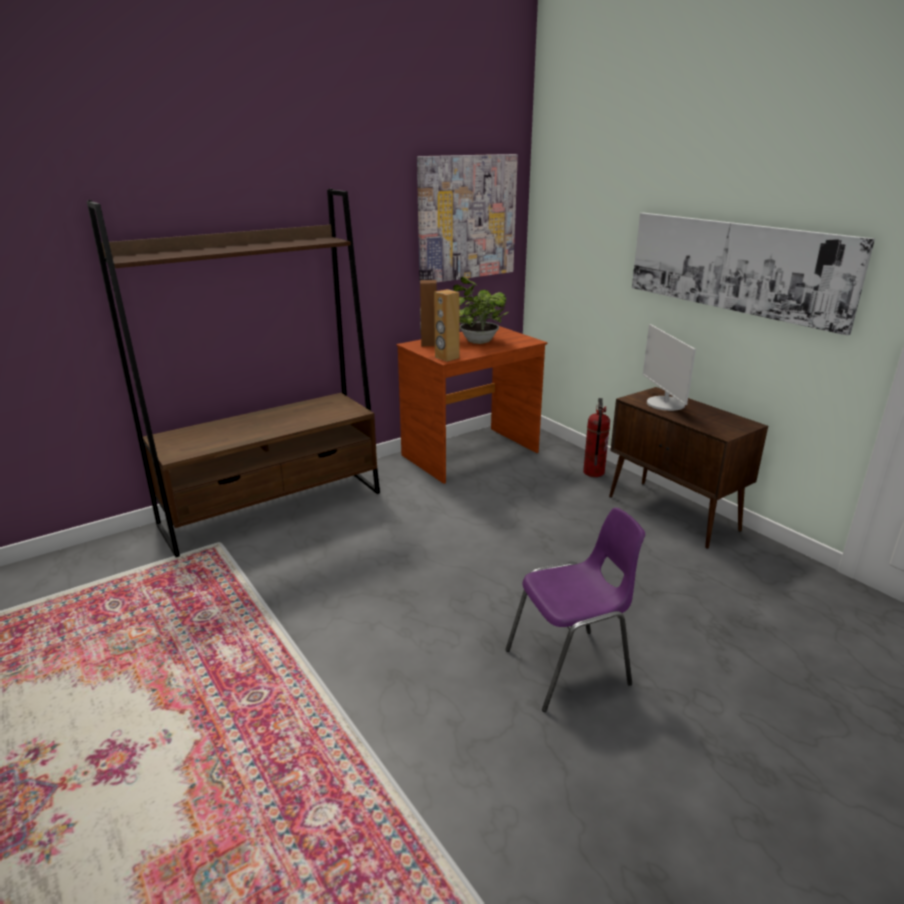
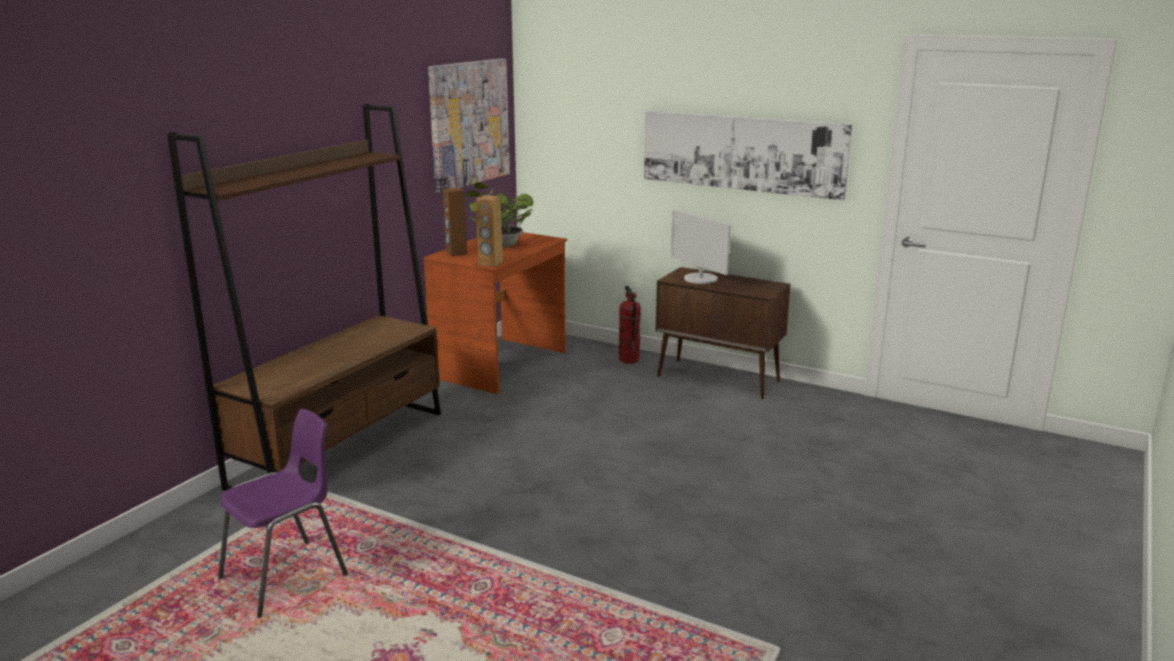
camera: 25 degrees left, 5 degrees down
purple chair [505,507,645,712] -> purple chair moved to [218,409,348,618]

